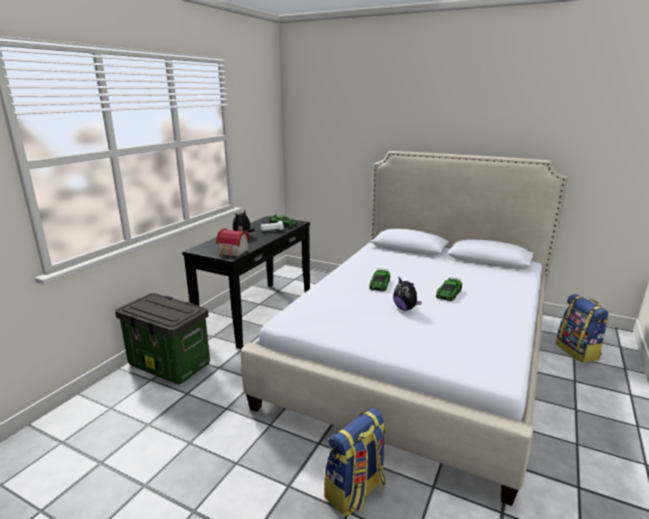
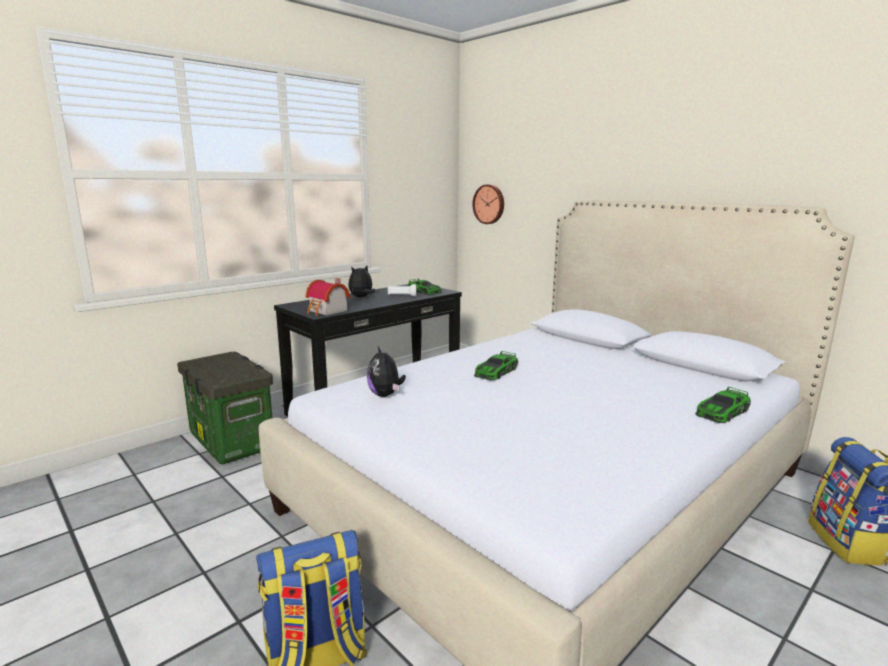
camera: 20 degrees right, 5 degrees down
plush toy [393,278,422,311] -> plush toy moved to [367,347,406,397]
toy car [436,277,462,301] -> toy car moved to [695,387,751,423]
none -> wall clock [472,184,504,224]

